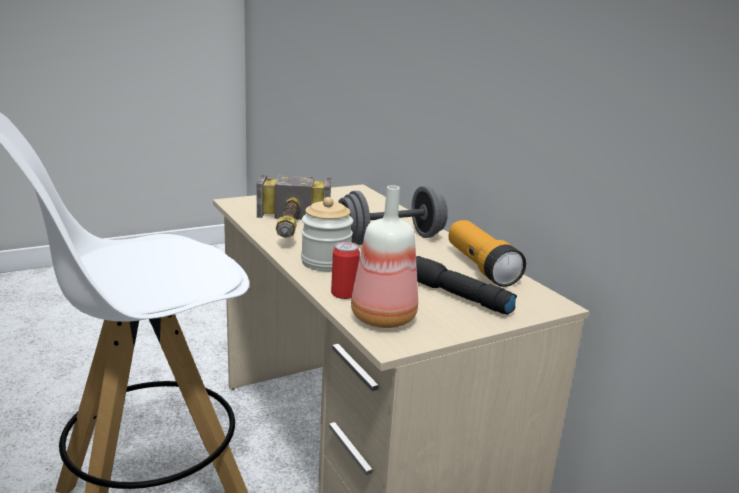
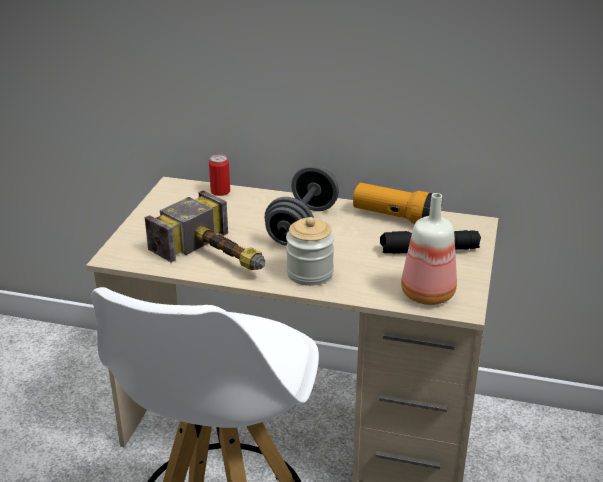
camera: 45 degrees left, 10 degrees up
can [331,242,360,299] -> can moved to [209,154,230,196]

